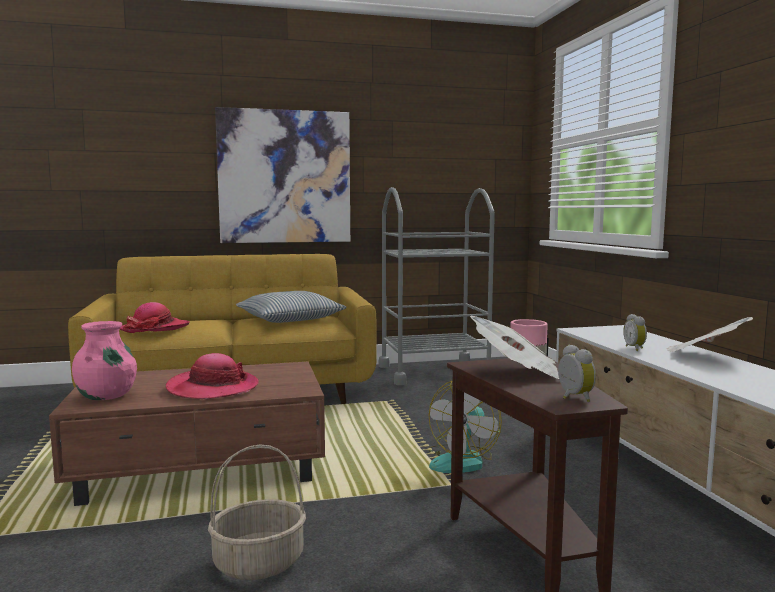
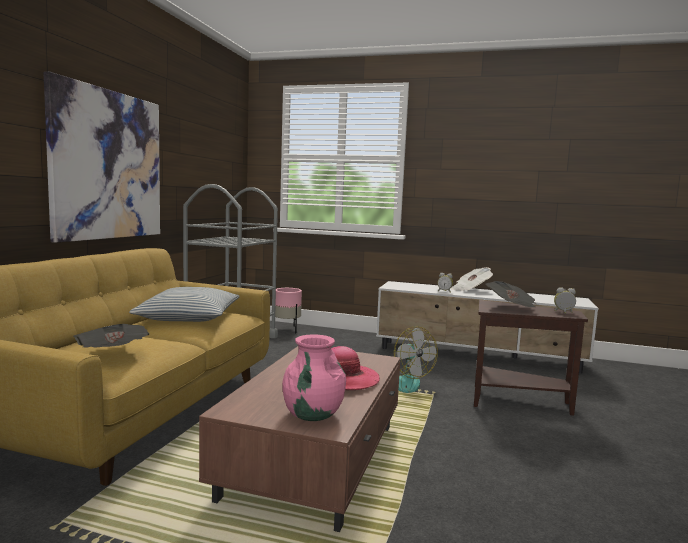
camera: 60 degrees left, 0 degrees up
hat [119,302,190,333] -> newspaper [73,324,150,348]
basket [208,444,306,580] -> none

